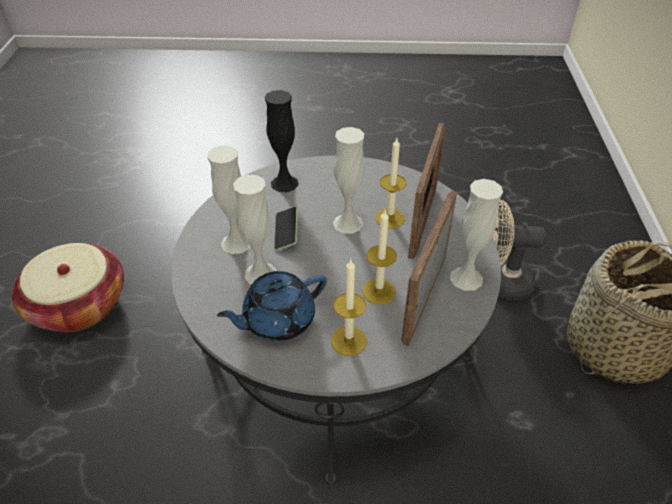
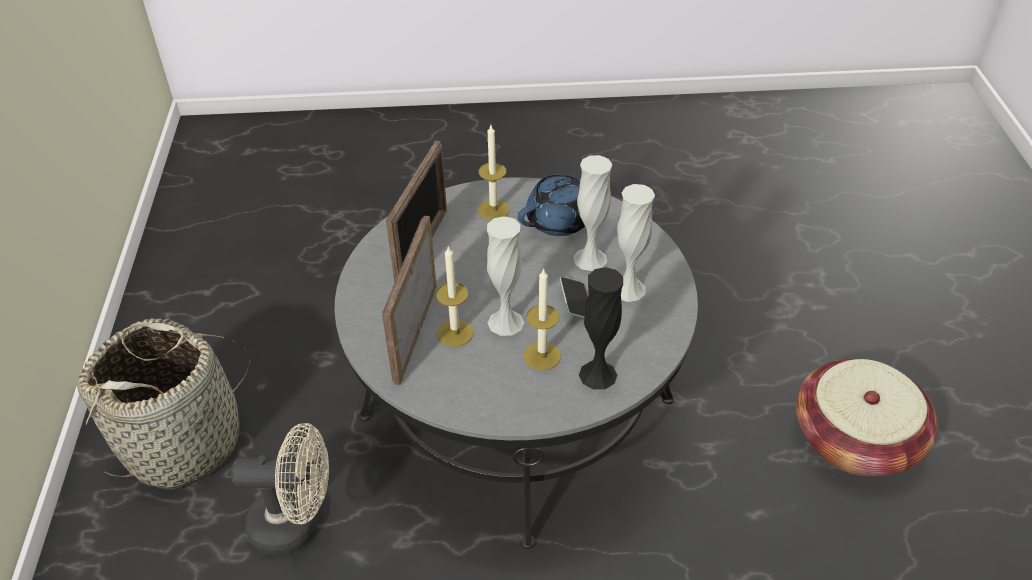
camera: 175 degrees right, 0 degrees up
candle [362,209,397,305] -> candle moved to [524,268,561,371]
white vase [450,179,503,291] -> none

